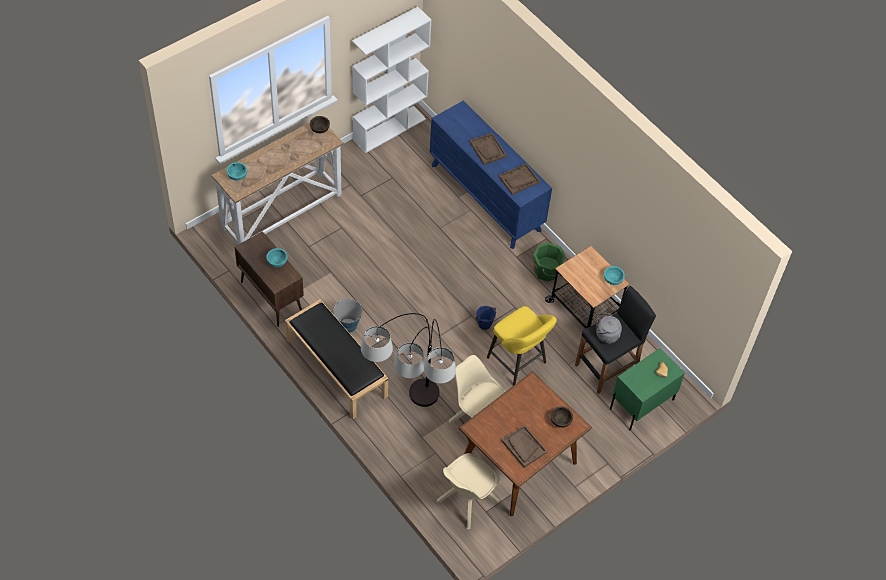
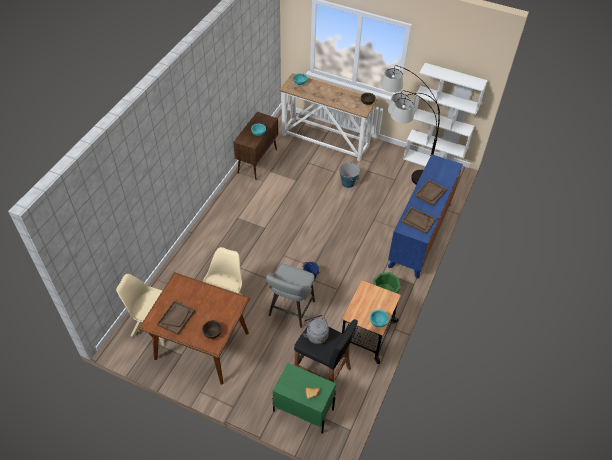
camera: 65 degrees right, 5 degrees down
black bench [285,299,388,419] -> none
bucket [333,299,363,333] -> bucket moved to [339,162,360,188]
floor lamp [361,313,456,407] -> floor lamp moved to [381,65,440,185]
yellow stool [487,306,557,385] -> grey stool [266,264,315,328]

